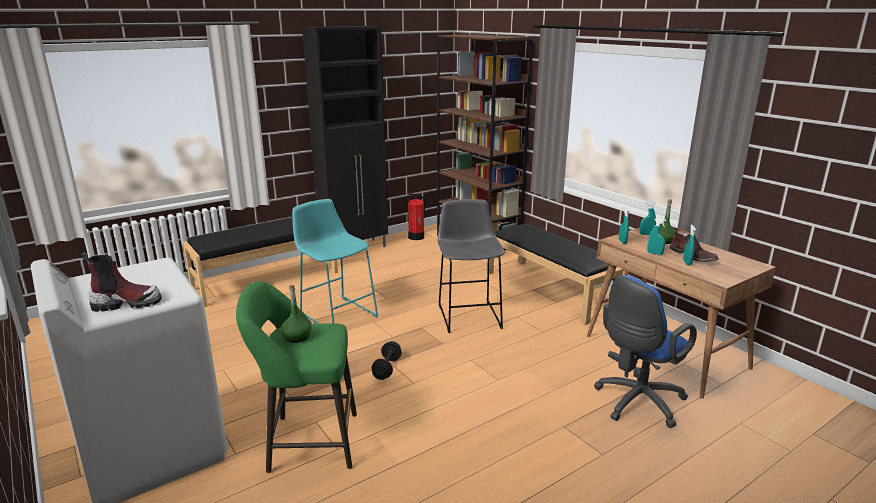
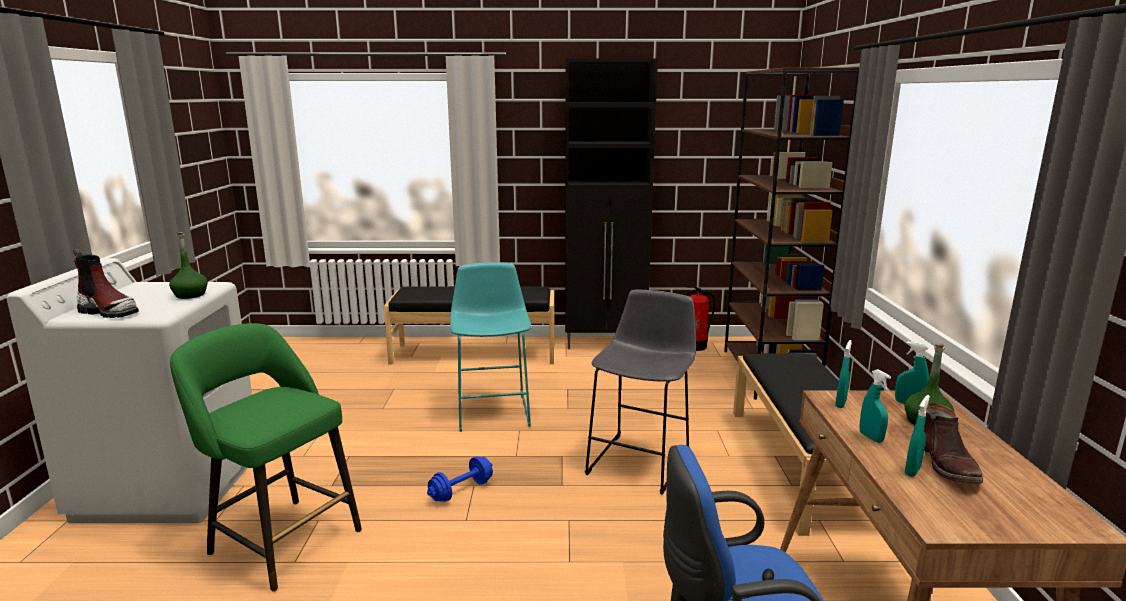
camera: 35 degrees right, 5 degrees down
green bottle [281,285,312,343] -> green bottle moved to [169,232,208,299]
black dumbbell [371,341,402,380] -> blue dumbbell [427,457,493,502]

